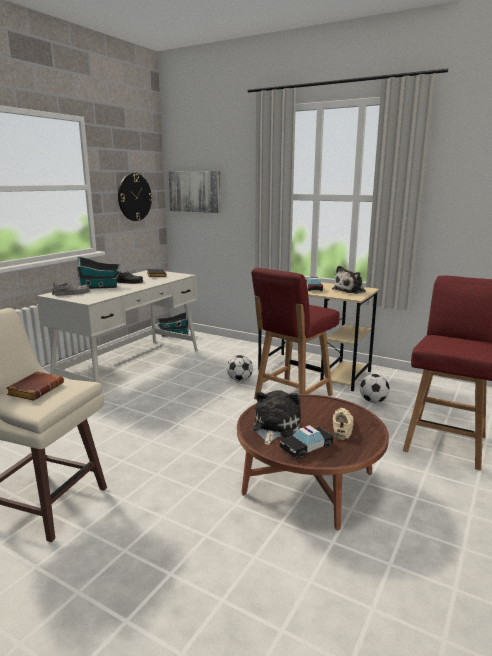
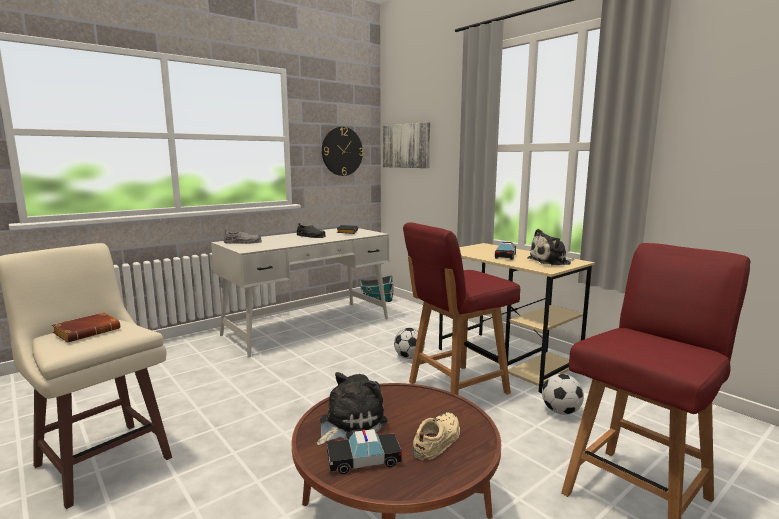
camera: 20 degrees right, 5 degrees down
toy house [77,256,121,289] -> none

